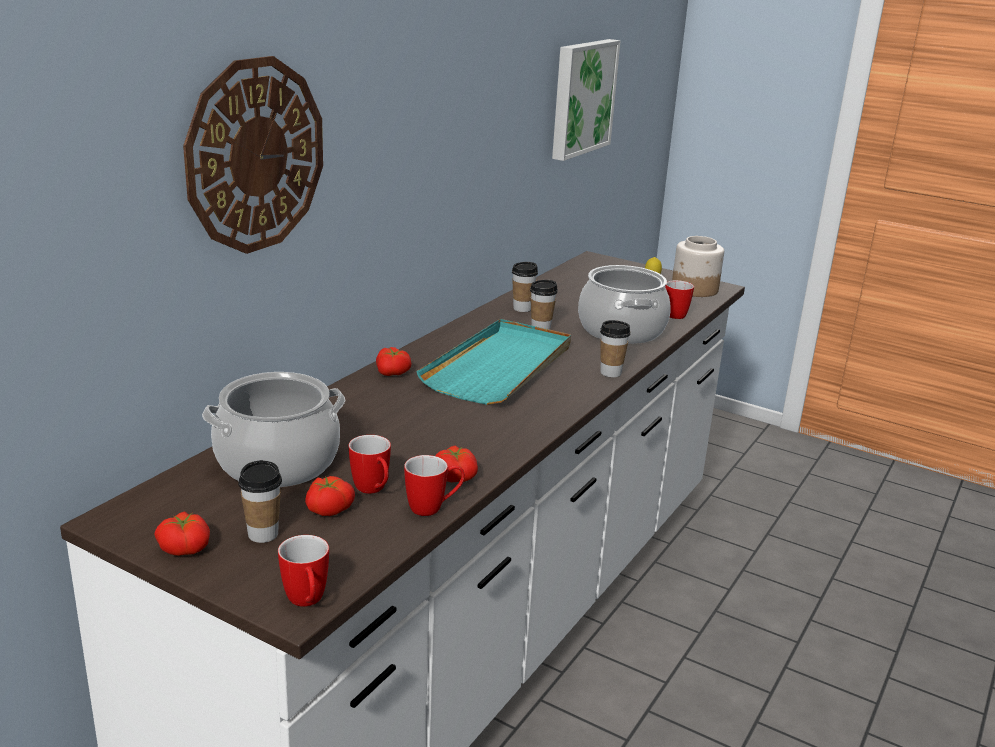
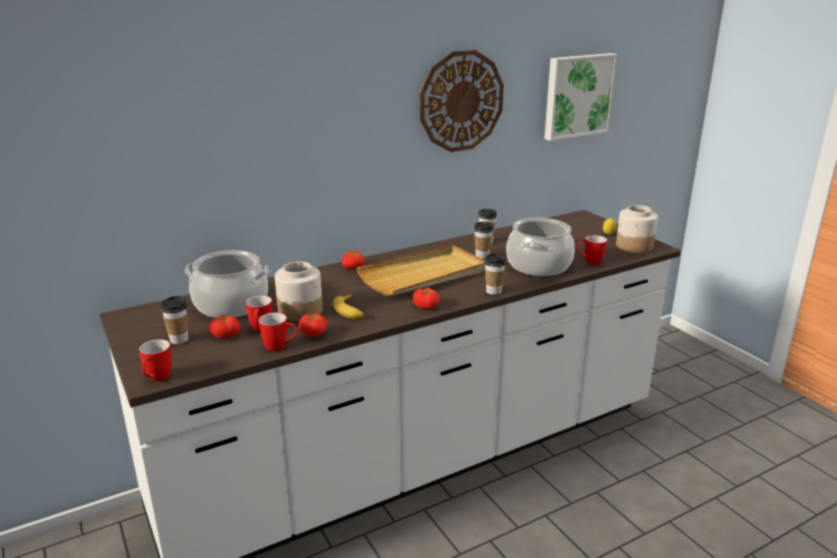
camera: 30 degrees right, 0 degrees up
tomato [154,511,210,556] -> tomato moved to [413,288,440,309]
wall clock [183,56,323,254] -> wall clock moved to [420,50,504,152]
turquoise tray [416,319,571,405] -> beige tray [357,245,485,296]
none -> jar [275,261,323,321]
none -> banana [333,294,365,319]

